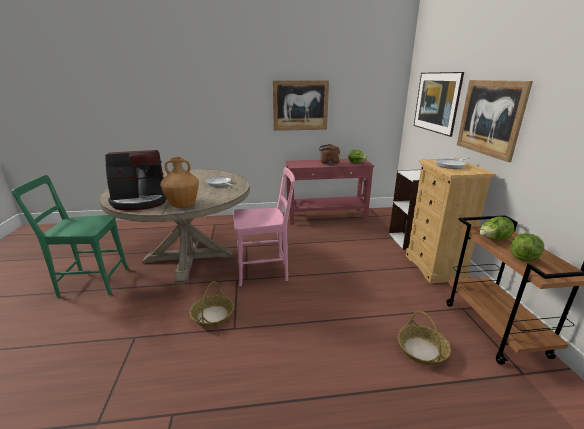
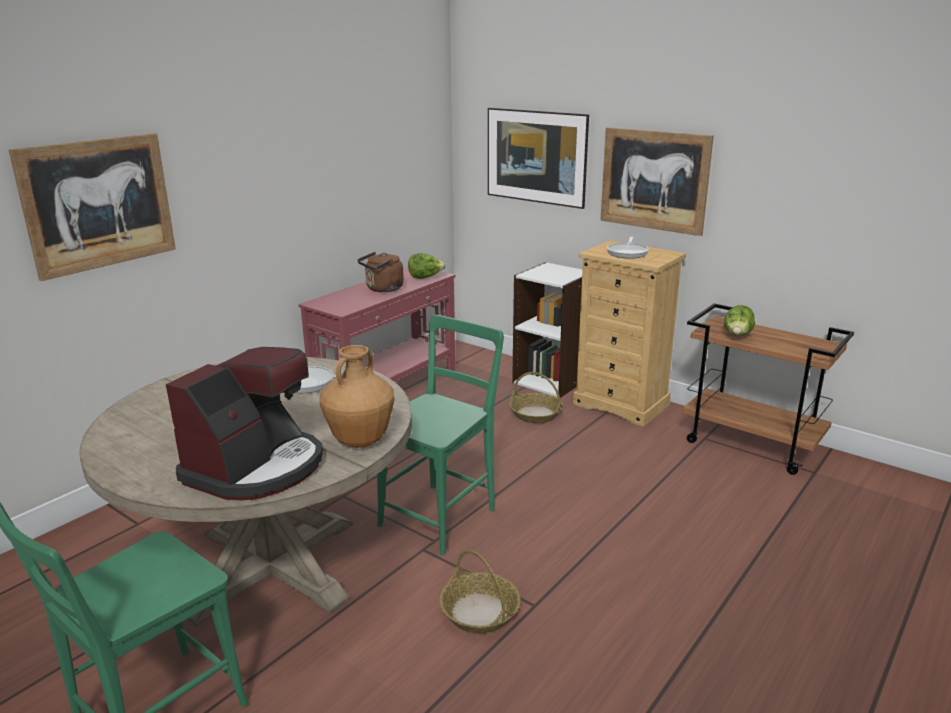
camera: 45 degrees left, 0 degrees up
pink chair [234,167,295,286] -> green chair [377,315,504,555]
picture [273,80,329,131] -> picture moved to [9,133,176,281]
basket [398,311,451,365] -> basket moved to [509,372,563,423]
lettuce [510,233,544,261] -> none

